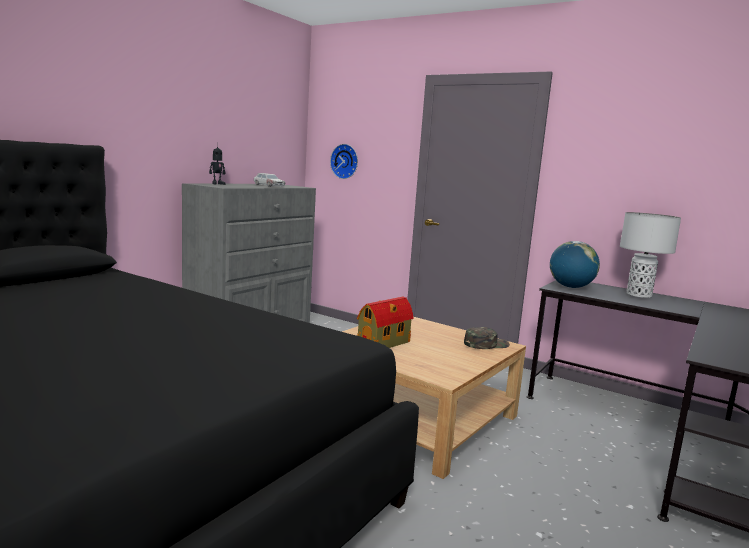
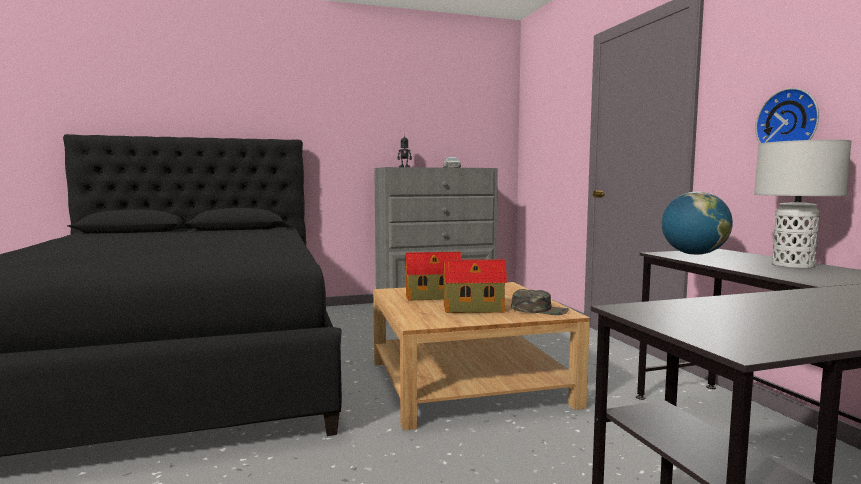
camera: 40 degrees right, 5 degrees down
wall clock [330,144,358,179] -> wall clock moved to [755,88,819,144]
none -> toy house [443,259,507,313]

